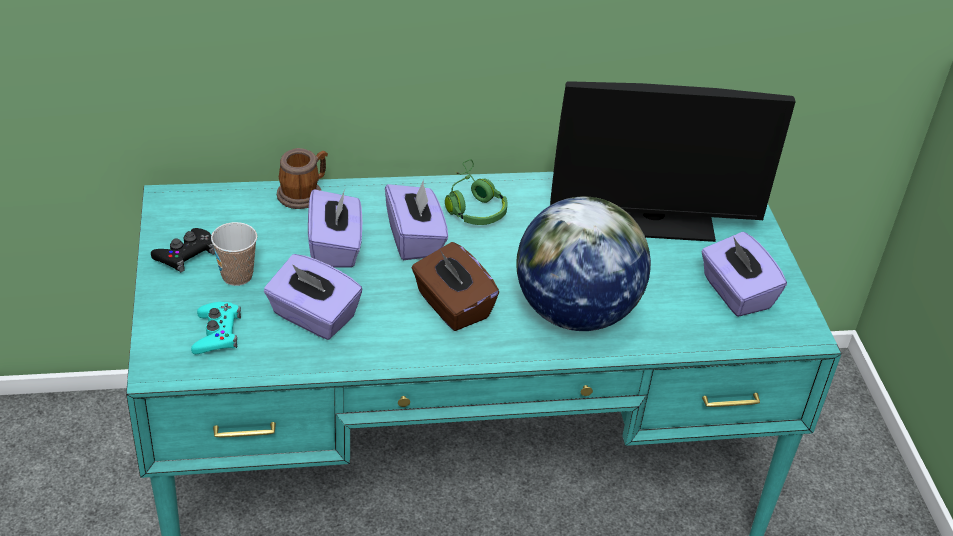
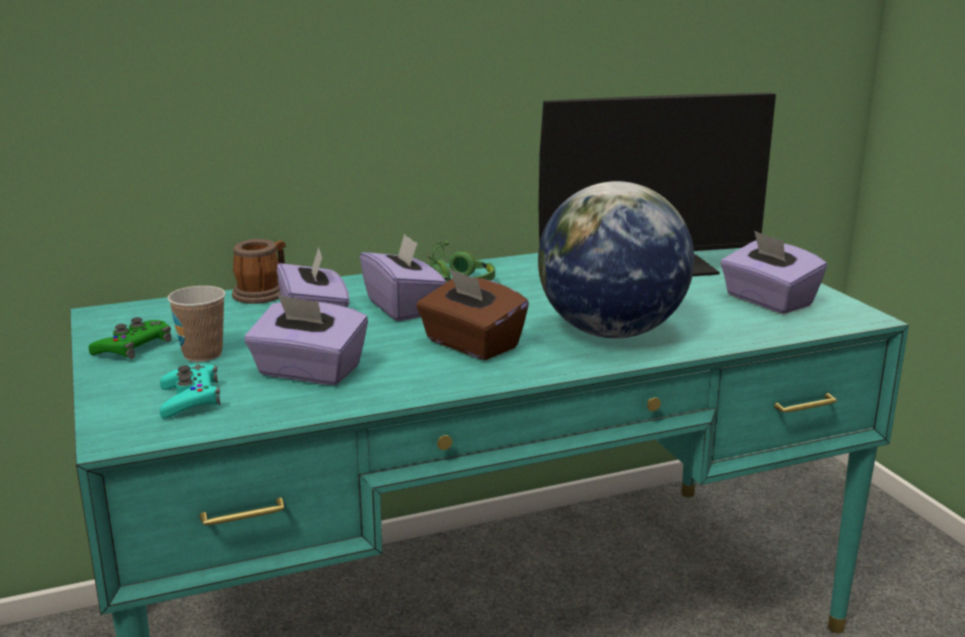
camera: 10 degrees left, 20 degrees down
black game controller [151,228,215,272] -> green game controller [89,317,172,359]

